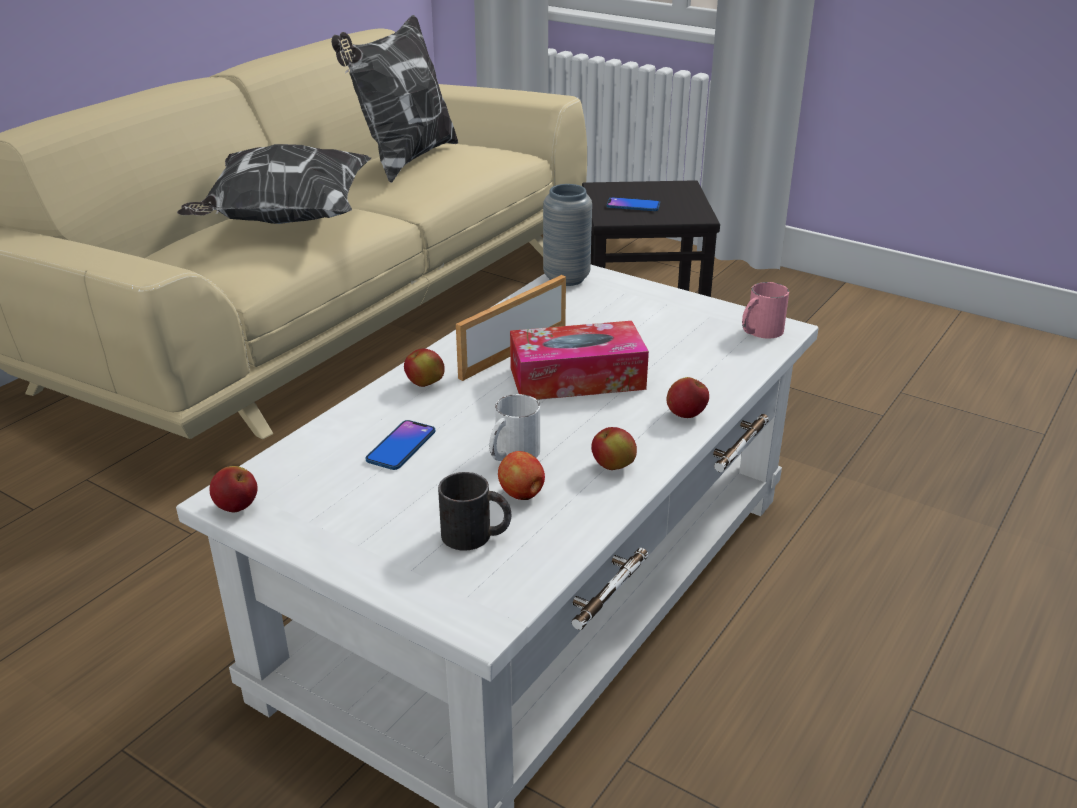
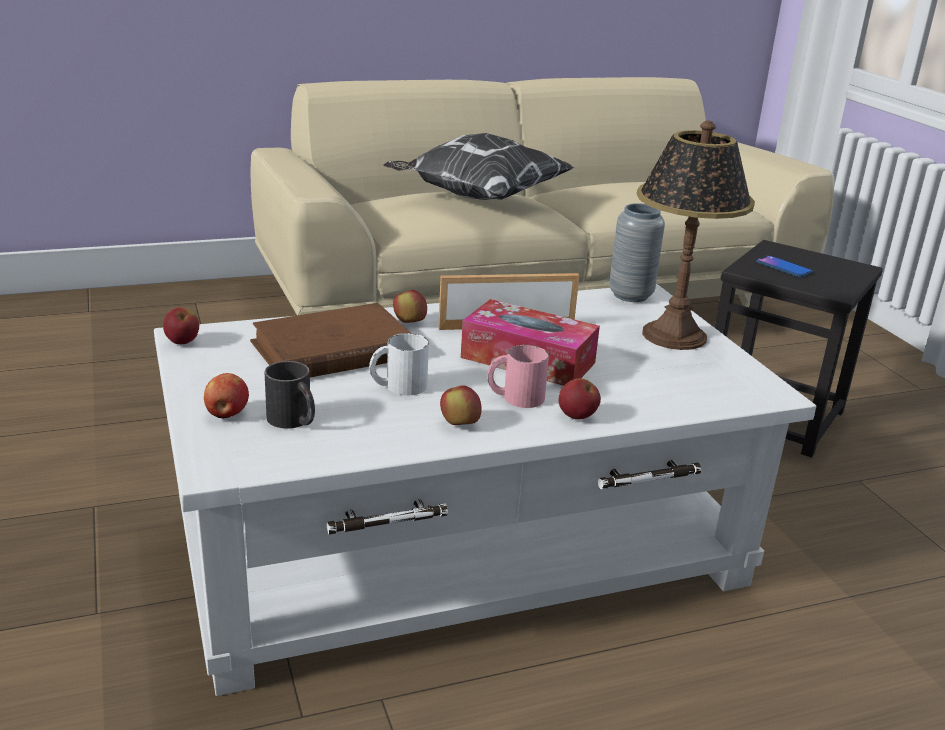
camera: 35 degrees right, 5 degrees down
pillow [331,15,458,183] -> none
phone [365,420,435,470] -> brown book [250,303,410,378]
apple [498,451,545,500] -> apple moved to [204,373,249,418]
pink mug [742,282,789,339] -> pink mug moved to [487,345,549,408]
none -> table lamp [637,120,755,350]

